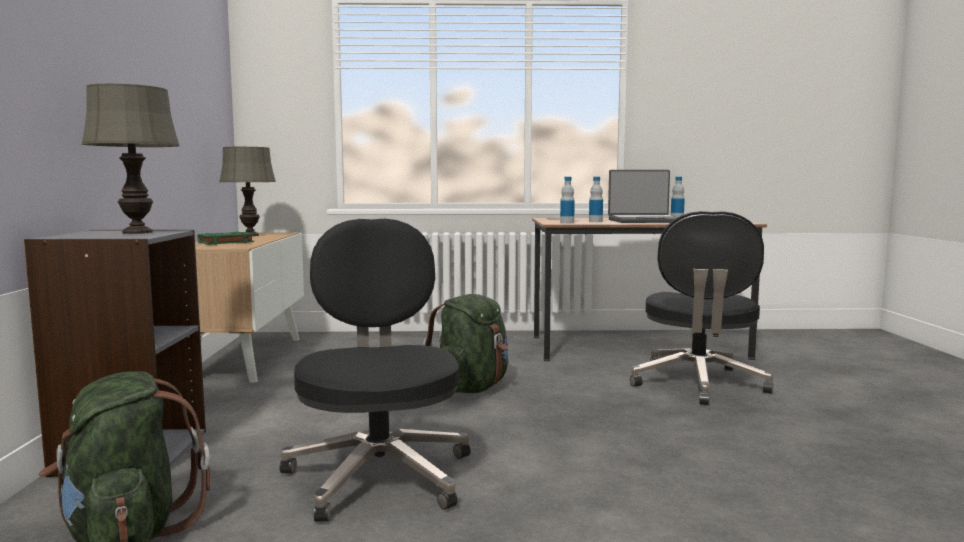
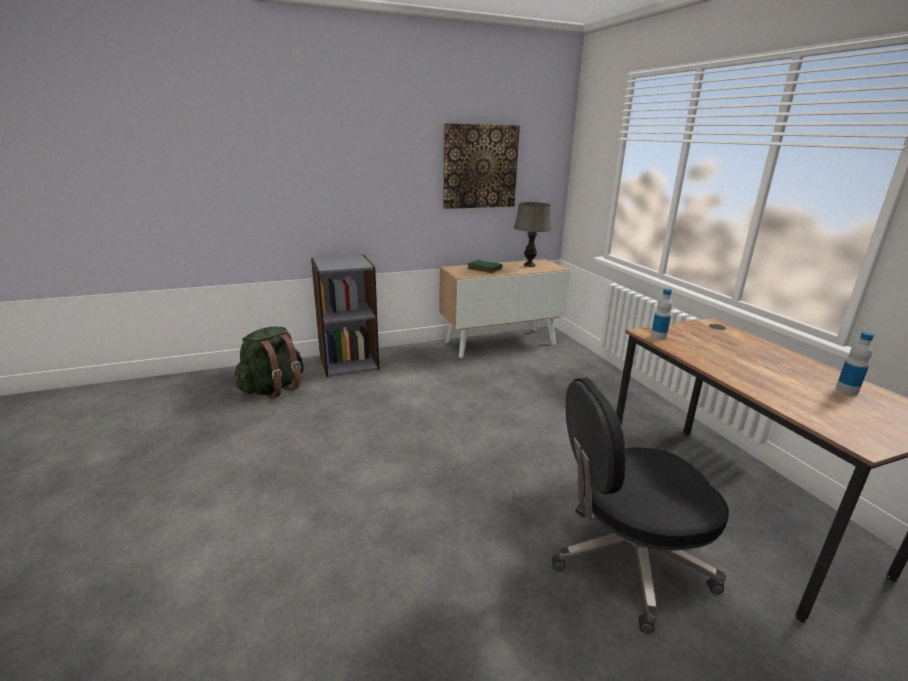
camera: 70 degrees right, 15 degrees up
grey table lamp [82,84,179,234] -> none
black office chair [279,219,471,522] -> none
green backpack [423,294,509,393] -> none
bottle [589,177,603,222] -> none
laptop [608,170,678,223] -> none
none -> picture [443,123,520,209]

